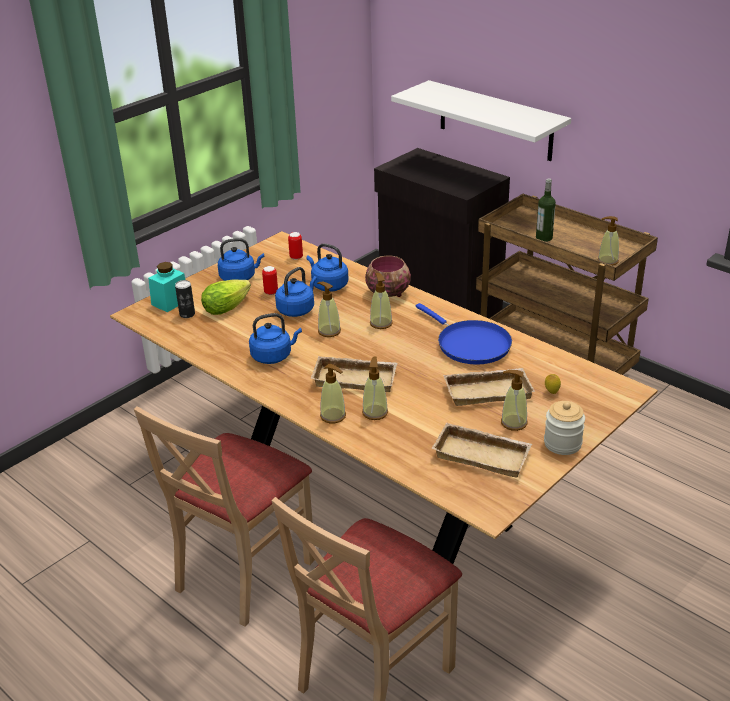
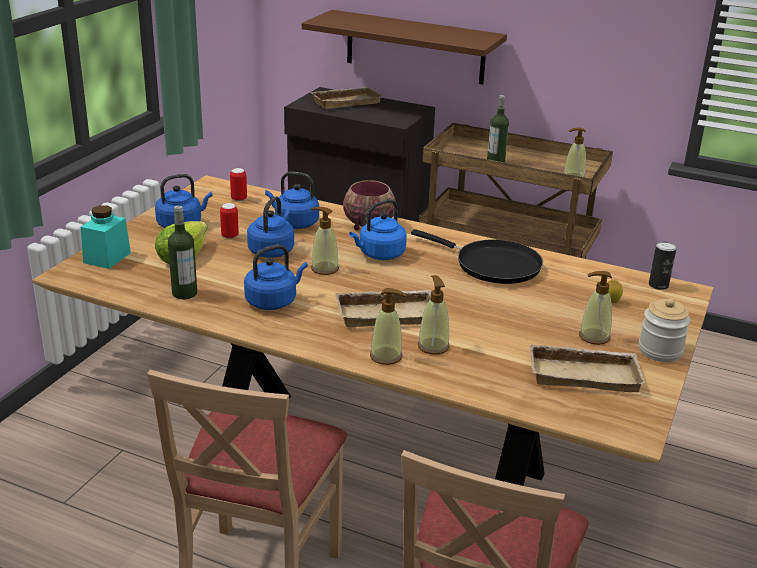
camera: 20 degrees left, 5 degrees down
can [175,280,195,318] -> can moved to [649,241,677,290]
soap dispenser [370,273,393,329] -> blue kettle [349,199,407,260]
white shelf [391,80,571,161] -> brown shelf [302,10,507,85]
blue frying pan [416,303,512,365] -> black frying pan [411,229,543,284]
beige tray [443,368,535,406] -> beige tray moved to [310,87,383,109]
none -> bottle [168,205,197,299]

